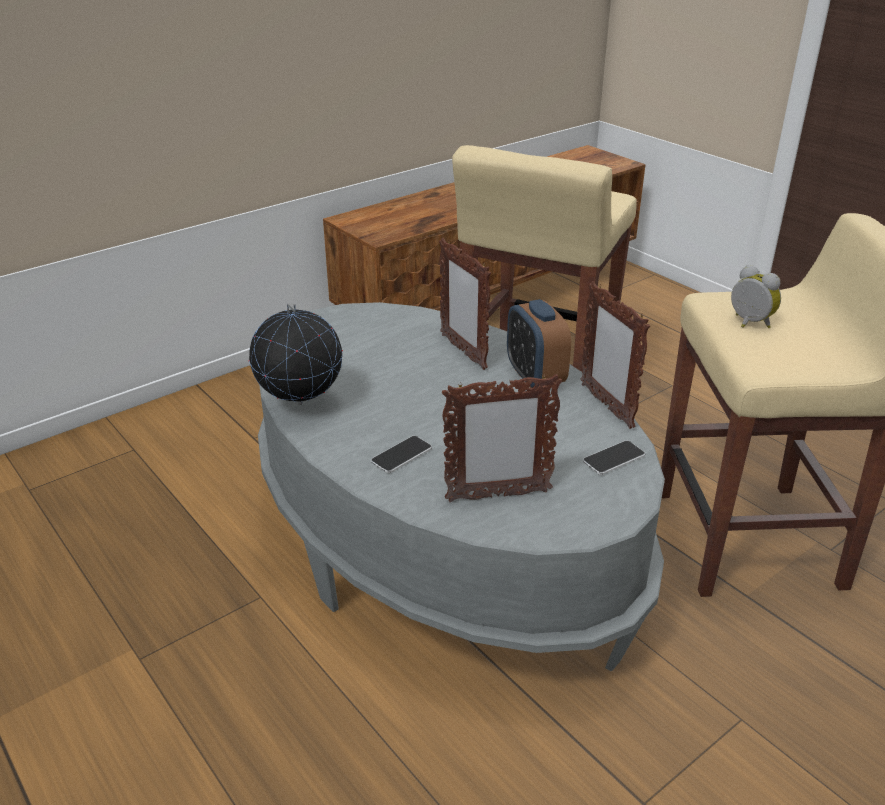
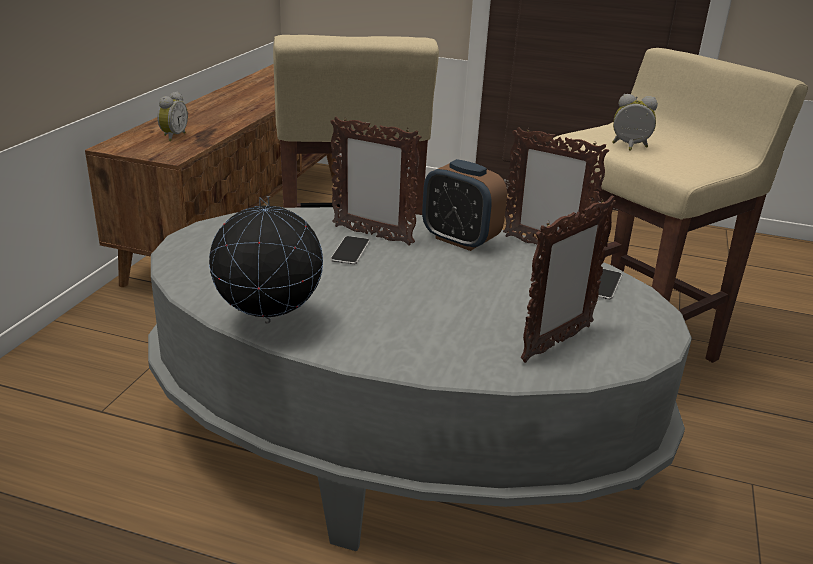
camera: 35 degrees left, 5 degrees down
phone [371,436,432,473] -> phone moved to [330,236,370,265]
none -> alarm clock [157,92,188,141]

